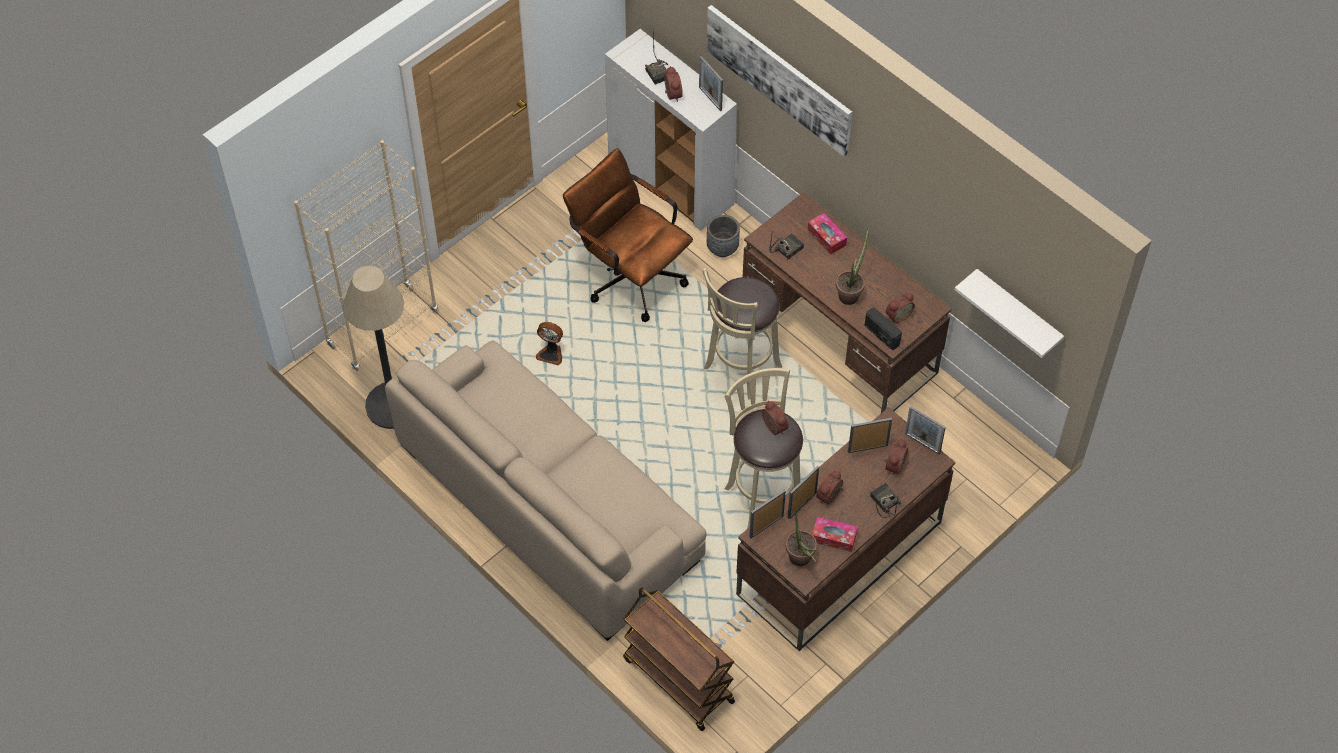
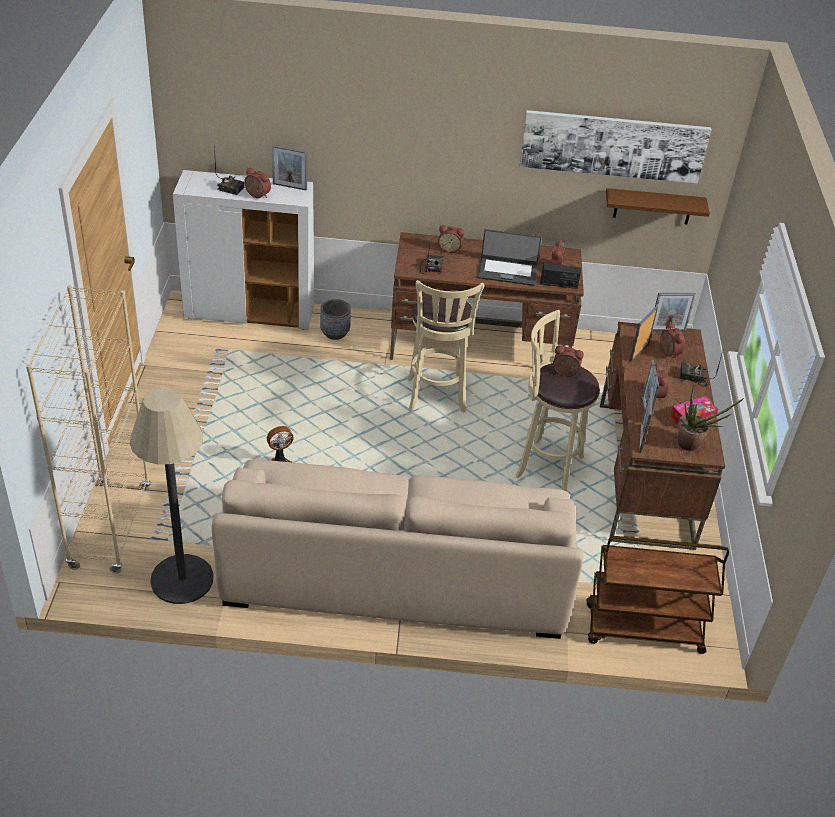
camera: 45 degrees left, 15 degrees down
brown office chair [563,148,693,322] -> none
picture [707,5,852,157] -> picture moved to [519,110,712,184]
tissue box [808,213,847,255] -> alarm clock [438,225,464,253]
potted plant [836,227,869,305] -> laptop [478,229,542,286]
white shelf [955,269,1064,358] -> brown shelf [606,188,710,224]

